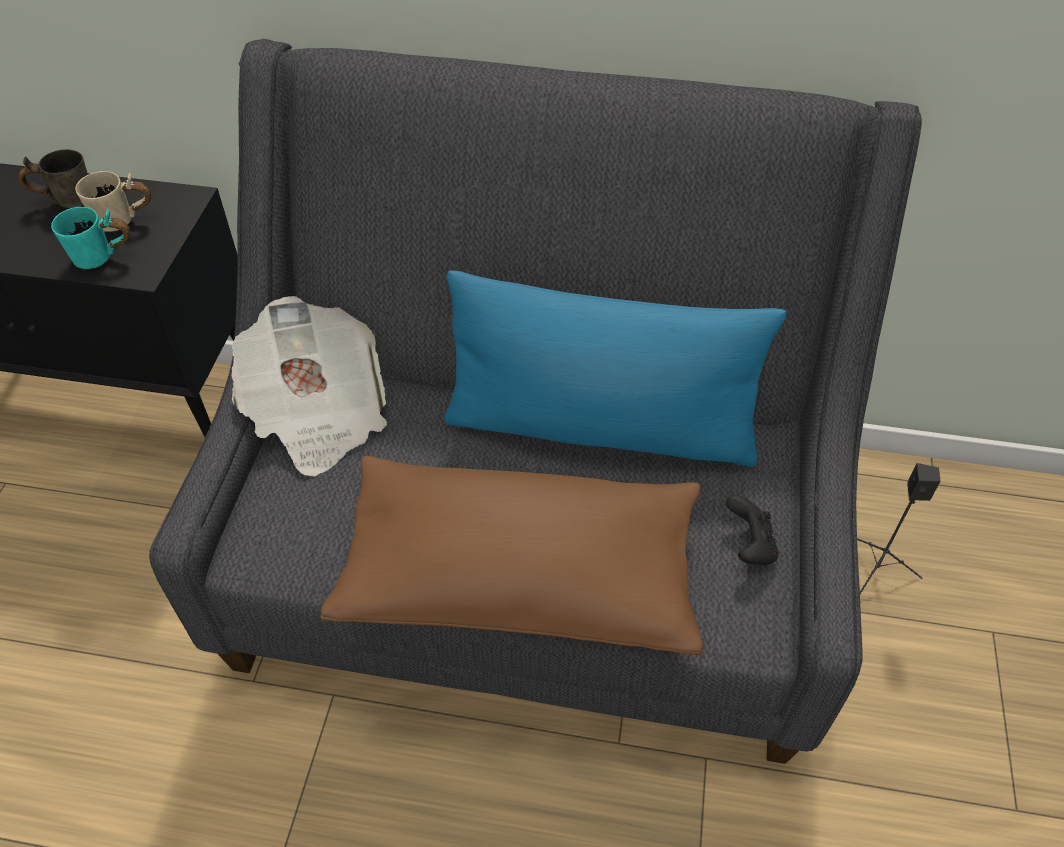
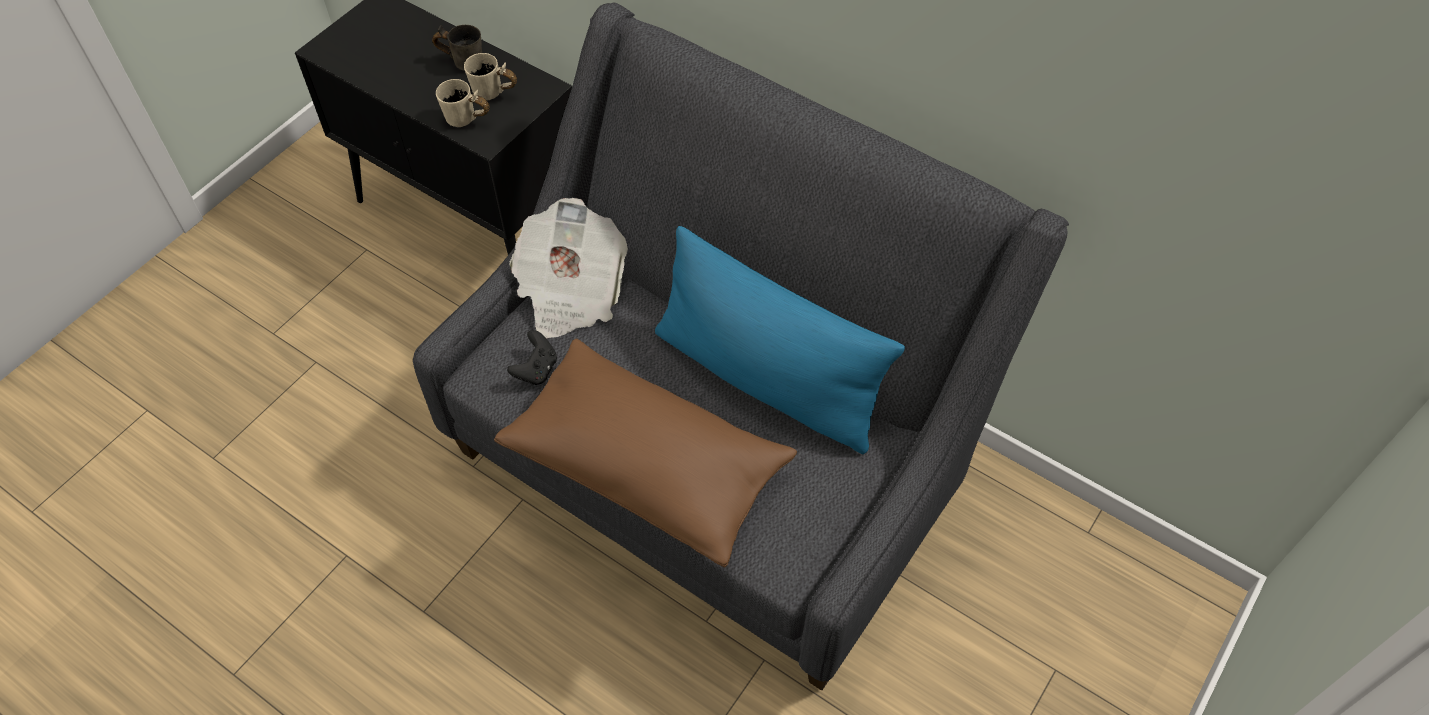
camera: 25 degrees right, 5 degrees up
turquoise mug [51,207,130,269] -> beige mug [436,79,490,127]
black game controller [726,495,779,565] -> black game controller moved to [507,330,557,385]
black speaker [857,463,941,594] -> none

